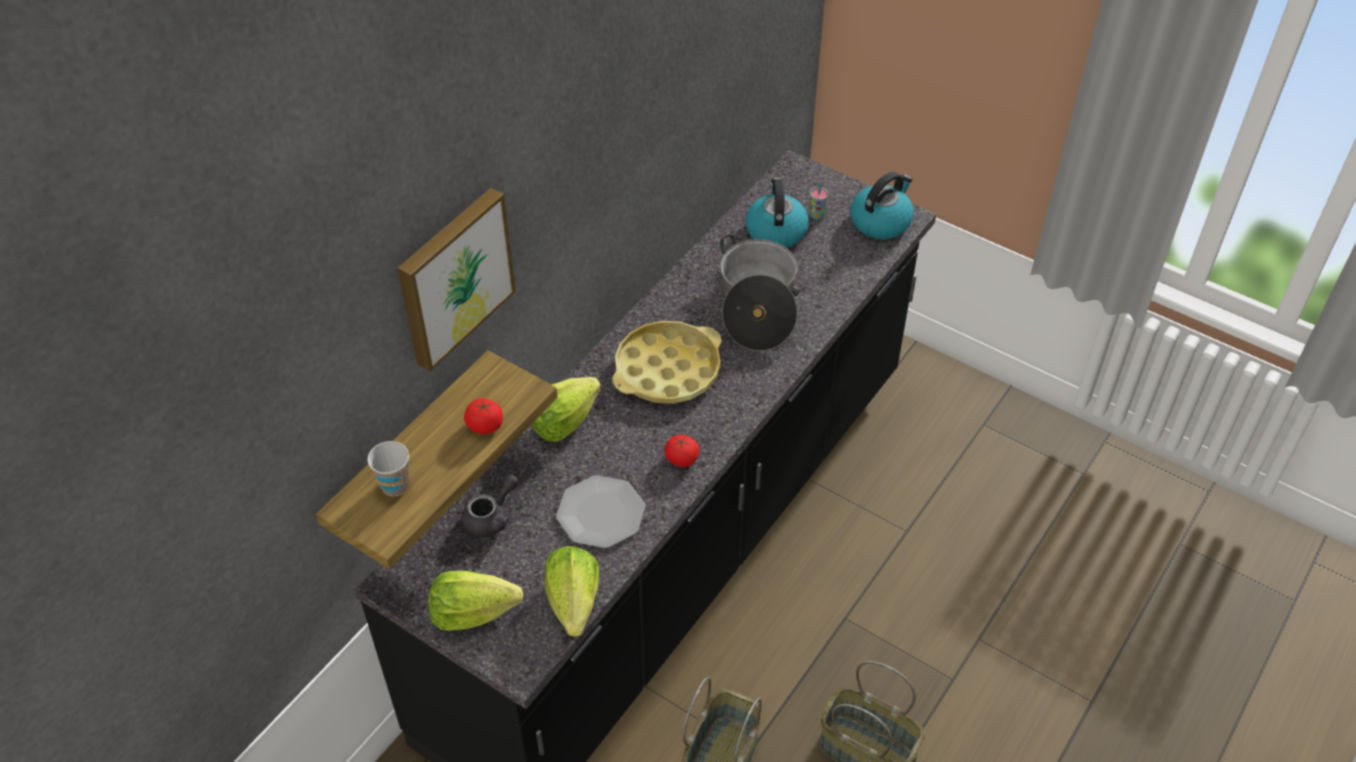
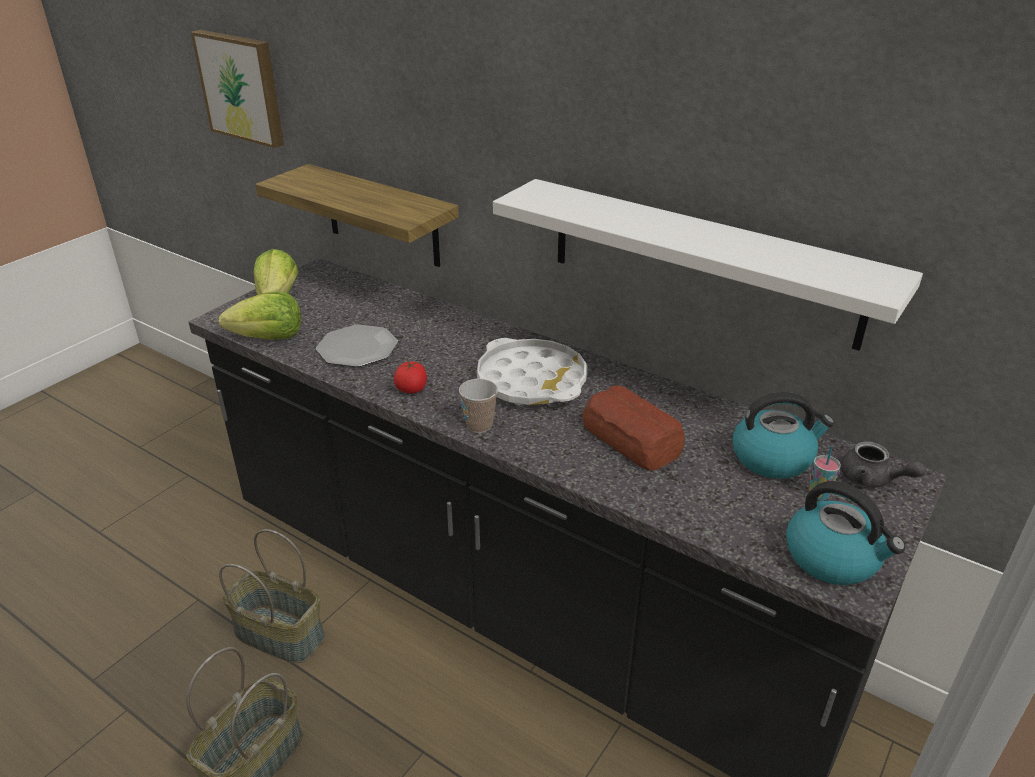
camera: 90 degrees right, 15 degrees down
cup [367,441,409,496] -> cup moved to [459,378,498,433]
picture [398,188,516,371] -> picture moved to [191,30,284,148]
grey teapot [461,475,518,537] -> grey teapot moved to [840,441,925,488]
tomato [464,398,503,434] -> none
lettuce [531,377,601,442] -> none
yellow tray [612,321,722,404] -> white tray [477,338,587,405]
cooking pot [720,234,799,351] -> bread [583,385,685,471]
none -> white shelf [493,179,923,351]

